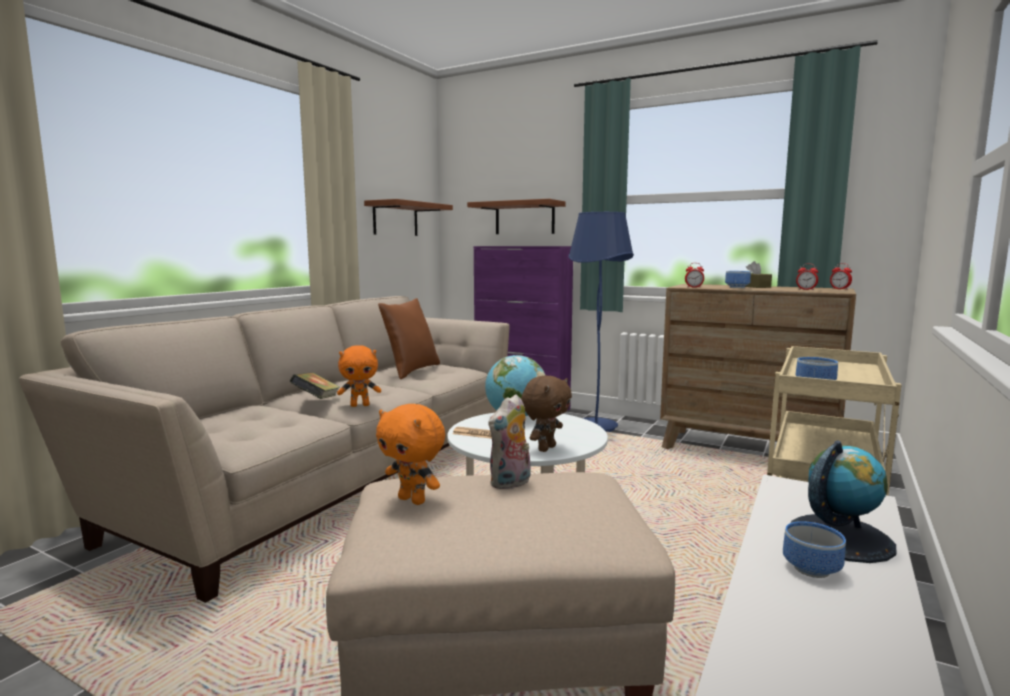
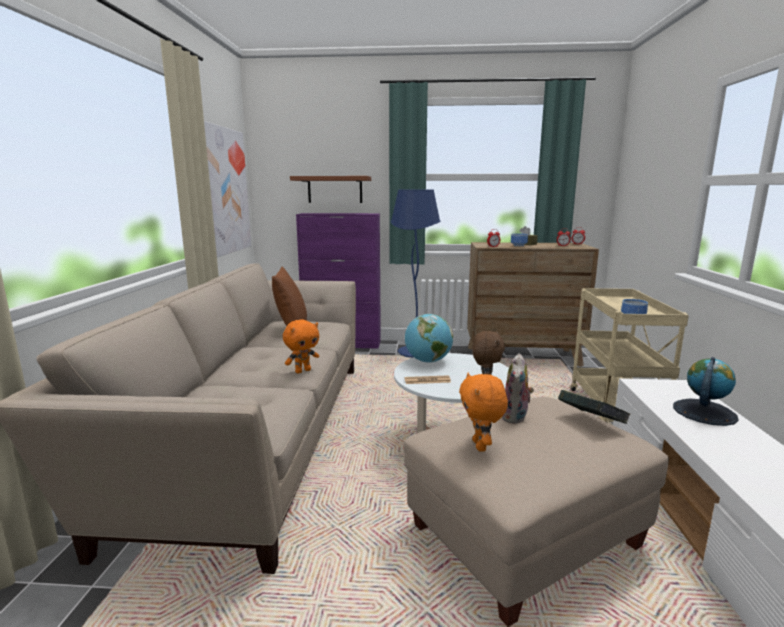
camera: 25 degrees left, 5 degrees up
book [290,372,340,399] -> book moved to [558,390,630,424]
brown shelf [364,199,453,236] -> picture [204,121,251,257]
orange plush toy [376,404,445,505] -> orange plush toy turned 75 degrees clockwise [459,373,508,451]
bowl [783,521,846,578] -> none

